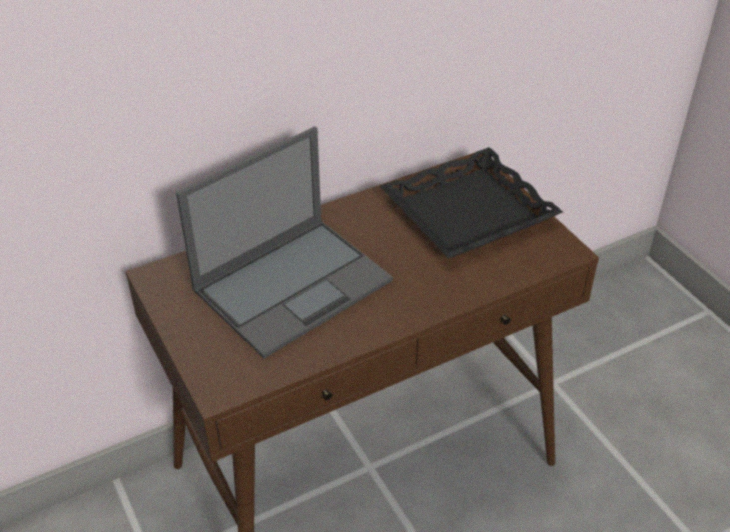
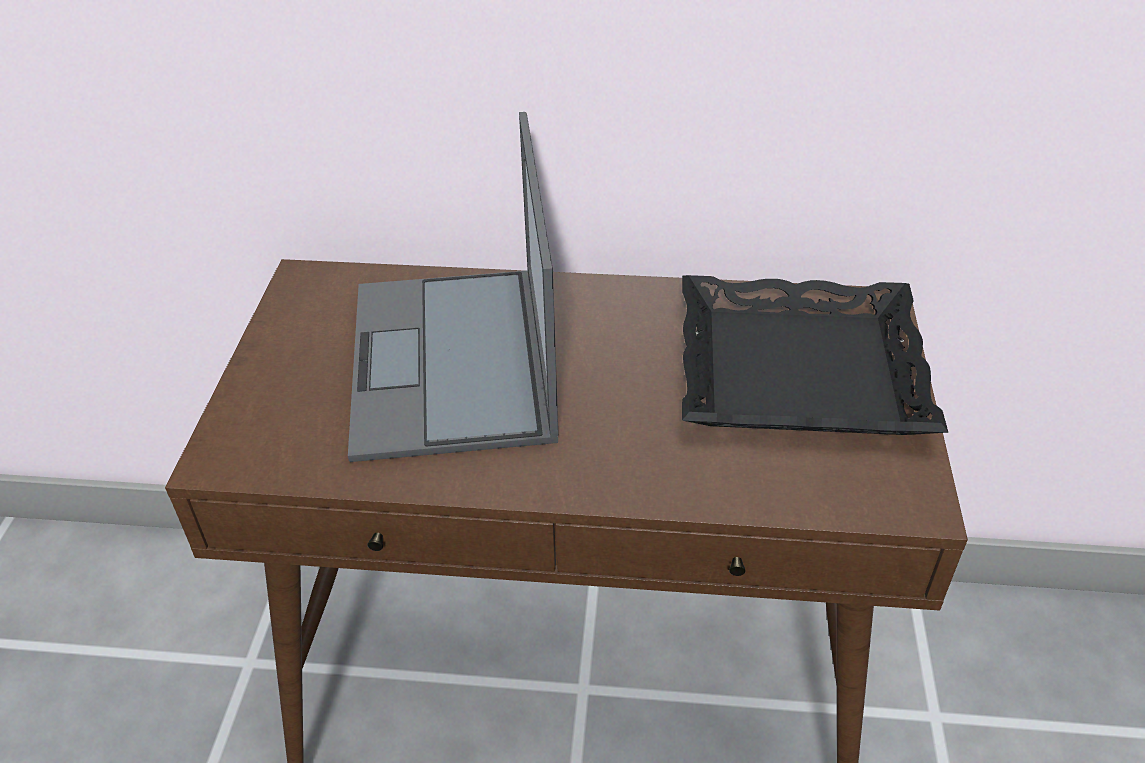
camera: 35 degrees right, 0 degrees up
laptop [176,126,393,358] -> laptop turned 90 degrees clockwise [348,112,558,462]

